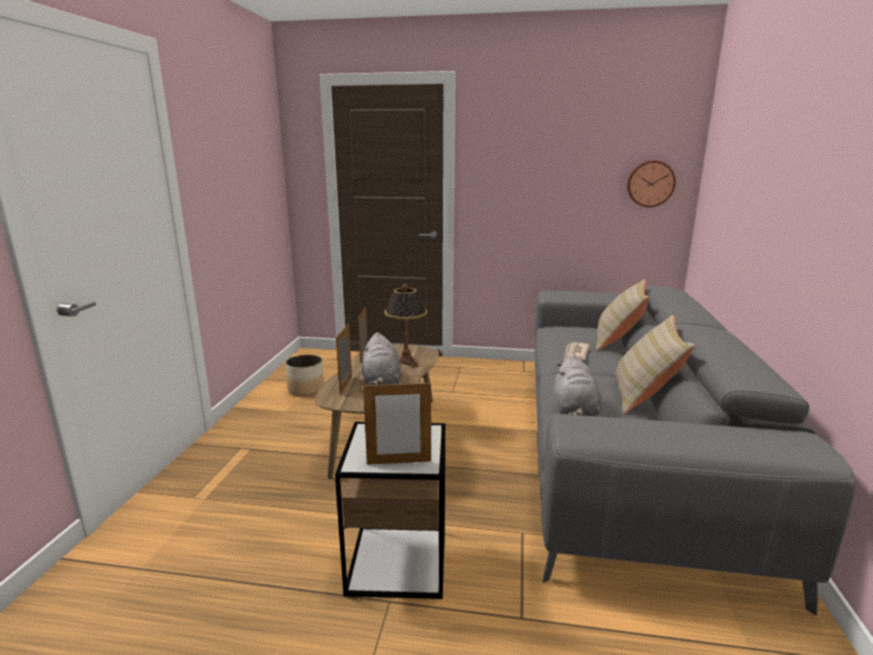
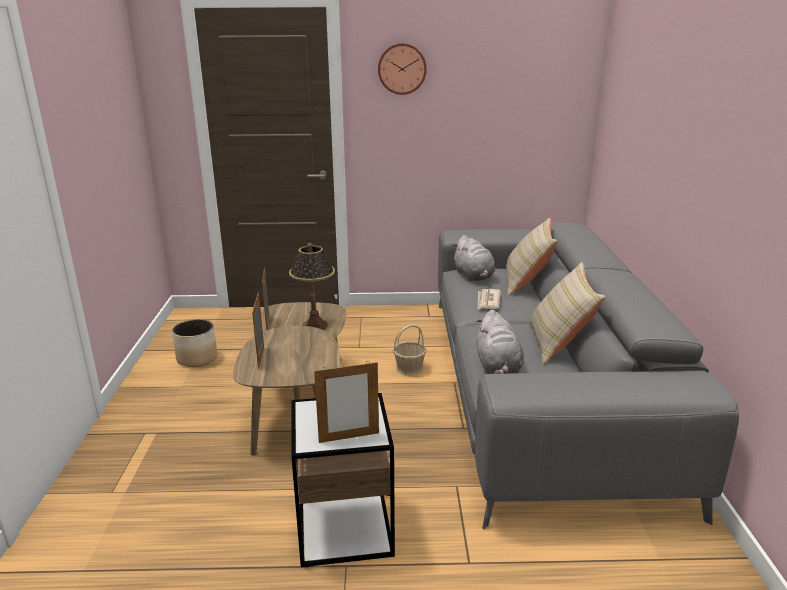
camera: 10 degrees left, 5 degrees up
grey plush toy [361,332,401,385] -> grey plush toy moved to [452,235,495,281]
wall clock [627,160,676,207] -> wall clock moved to [378,43,427,95]
none -> basket [393,325,426,375]

